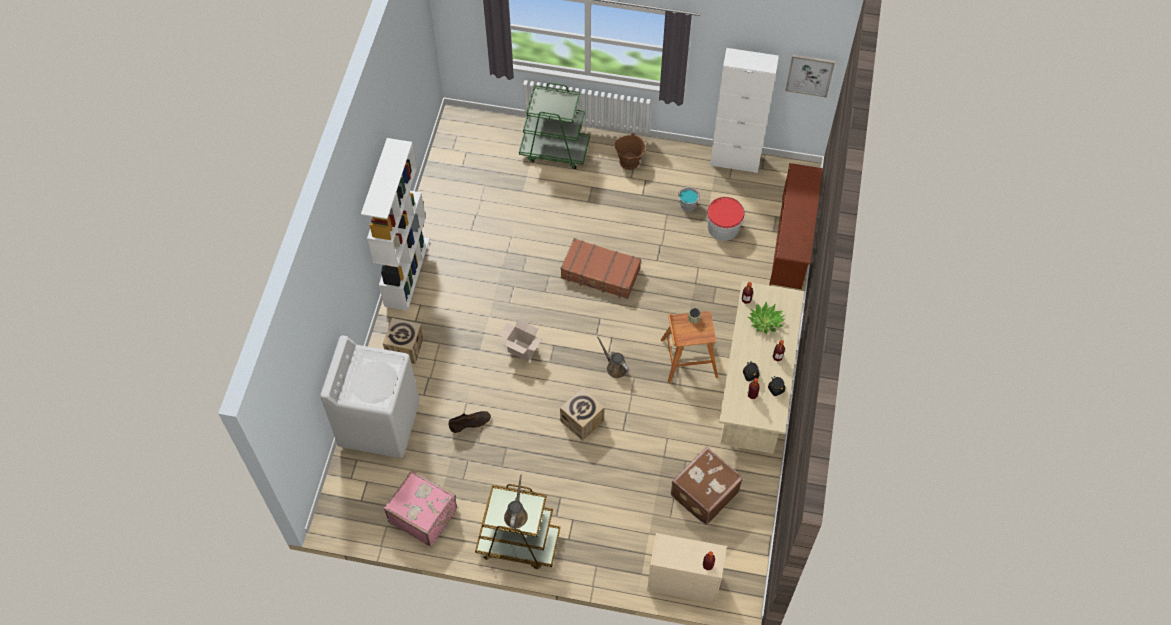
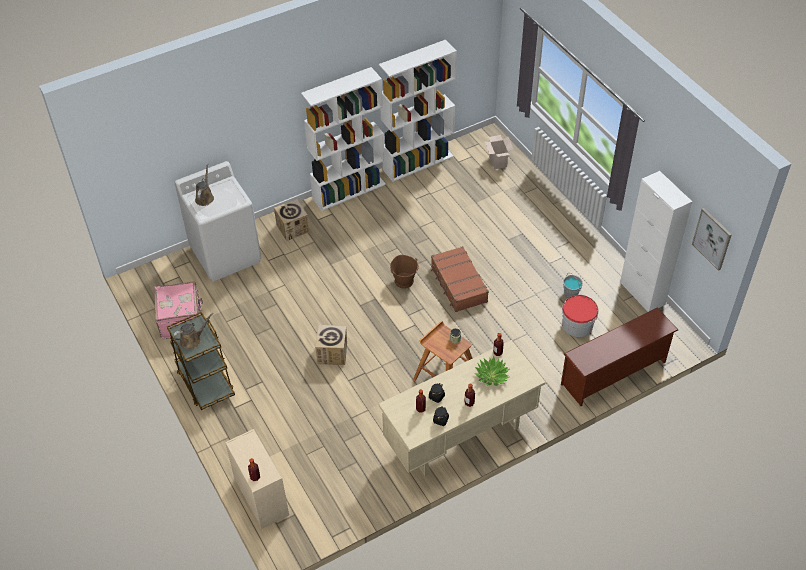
camera: 50 degrees right, 10 degrees down
brown boot [448,411,491,433] -> none
cardboard box [499,319,542,361] -> cardboard box moved to [484,135,514,169]
green cart [519,83,590,169] -> none
brown watering can [597,337,629,378] -> brown watering can moved to [195,164,214,206]
brown bucket [614,133,646,170] -> brown bucket moved to [390,255,419,289]
brown suitcase [671,447,743,525] -> none
none -> white bookcase [379,40,457,182]

